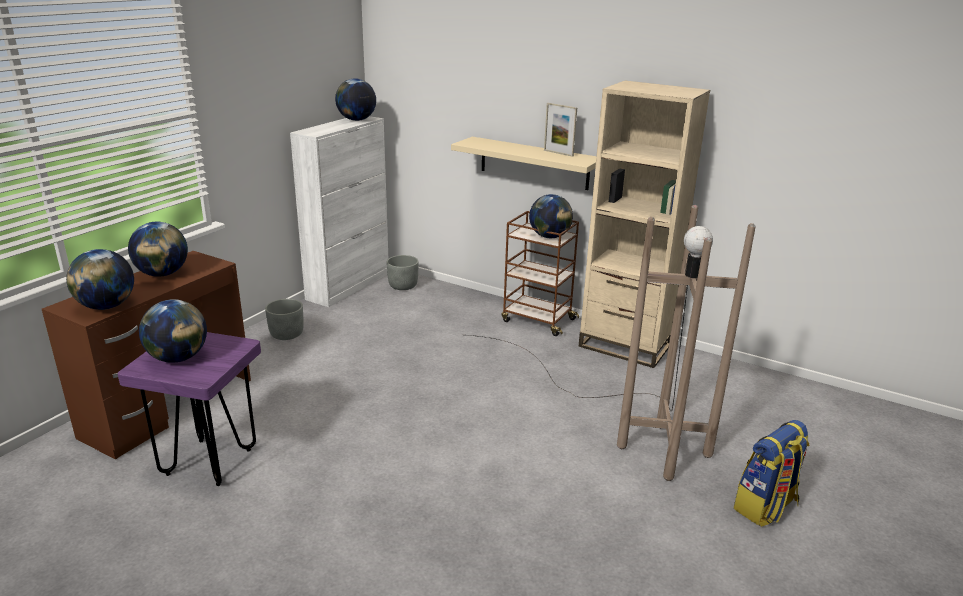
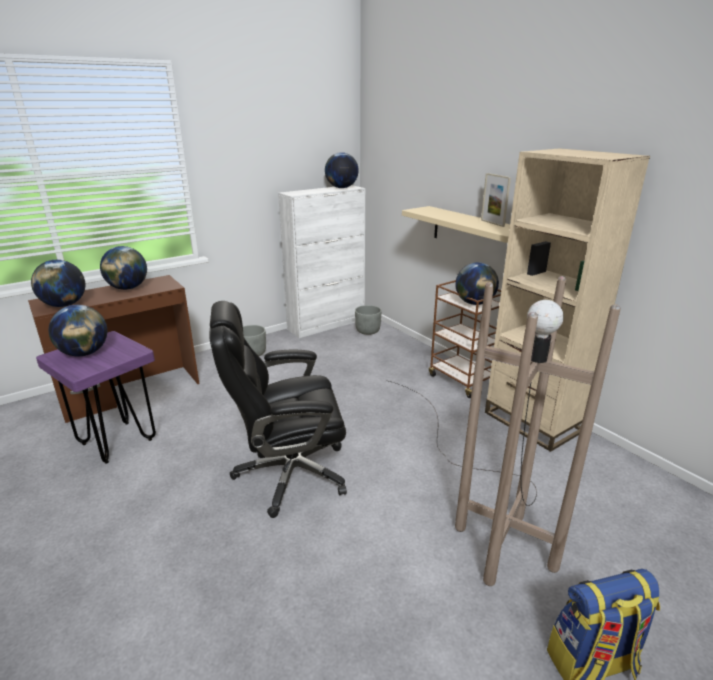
camera: 25 degrees right, 0 degrees up
none -> black office chair [209,301,347,518]

